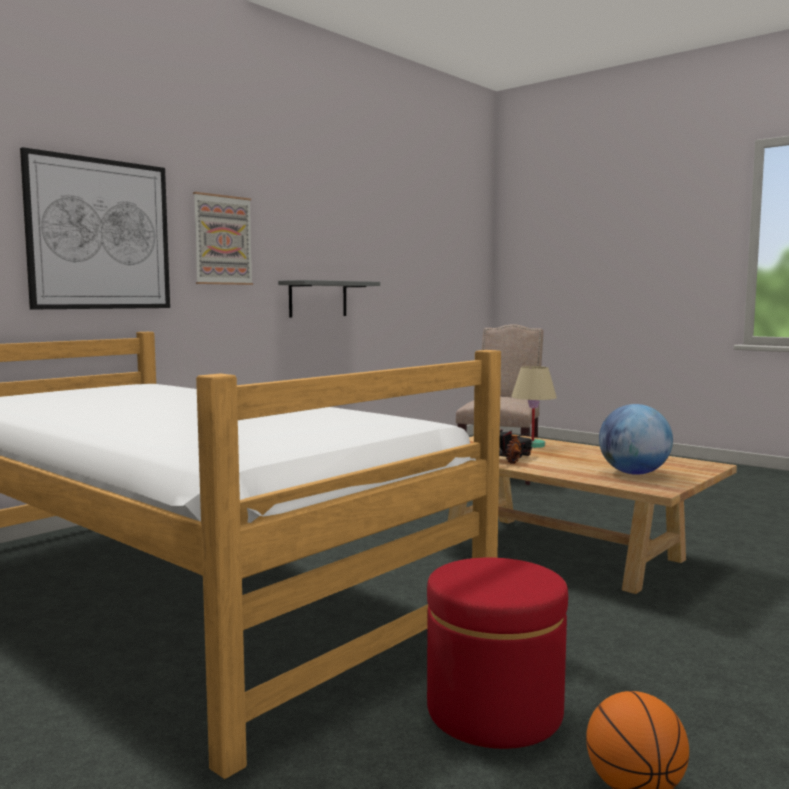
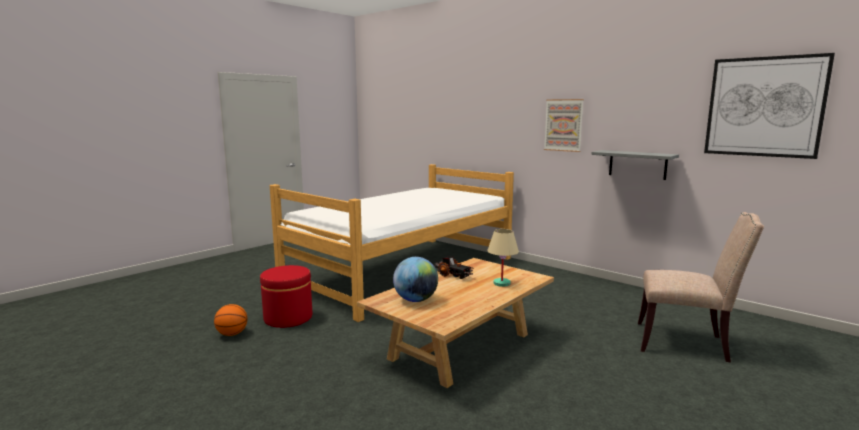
camera: 90 degrees right, 5 degrees up
picture [20,147,170,309] -> picture moved to [704,53,835,159]

